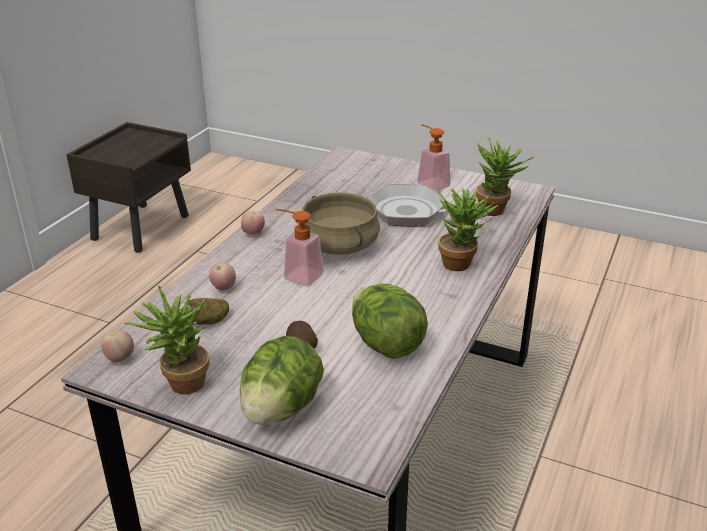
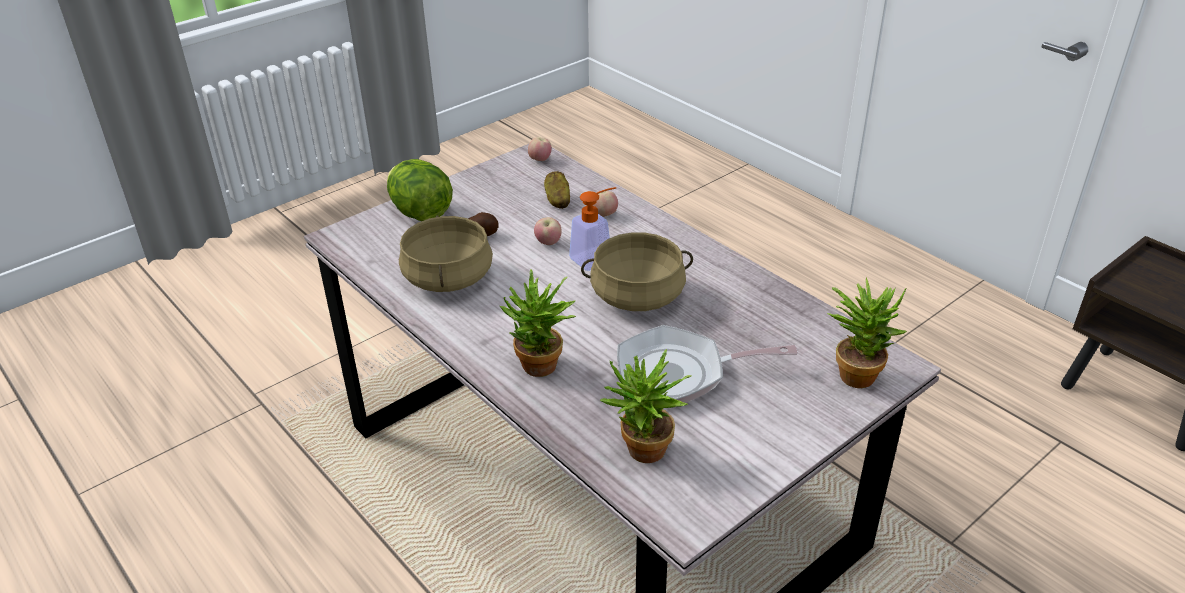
camera: 115 degrees right, 5 degrees up
potted plant [125,285,209,394] -> potted plant moved to [827,278,907,388]
apple [241,211,265,234] -> apple moved to [534,217,562,245]
lettuce [352,283,428,359] -> beige cooking pot [399,215,493,292]
frying pan [367,184,492,226] -> frying pan turned 150 degrees counterclockwise [617,325,798,408]
soap dispenser [417,124,451,191] -> none

